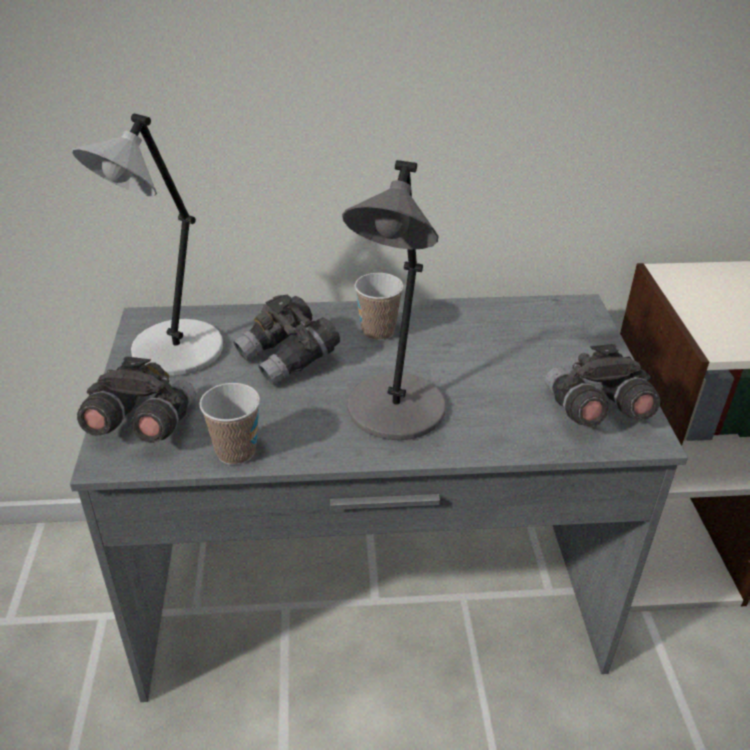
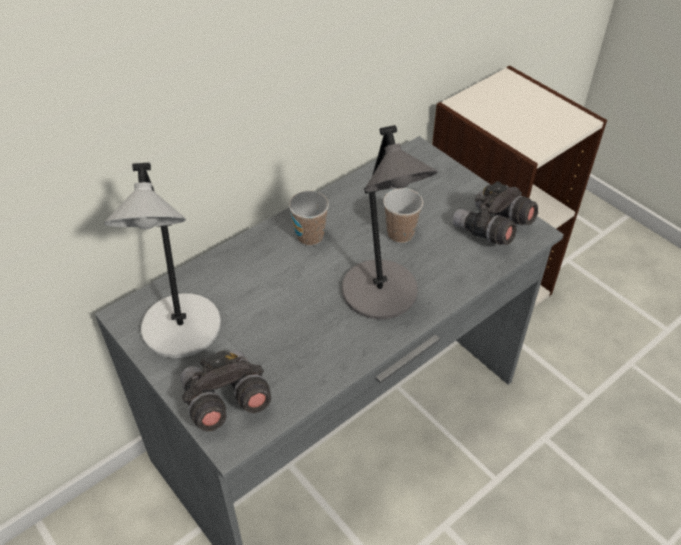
camera: 35 degrees left, 10 degrees up
cup [199,383,260,465] -> cup moved to [383,188,423,243]
grey binoculars [233,295,340,386] -> none

